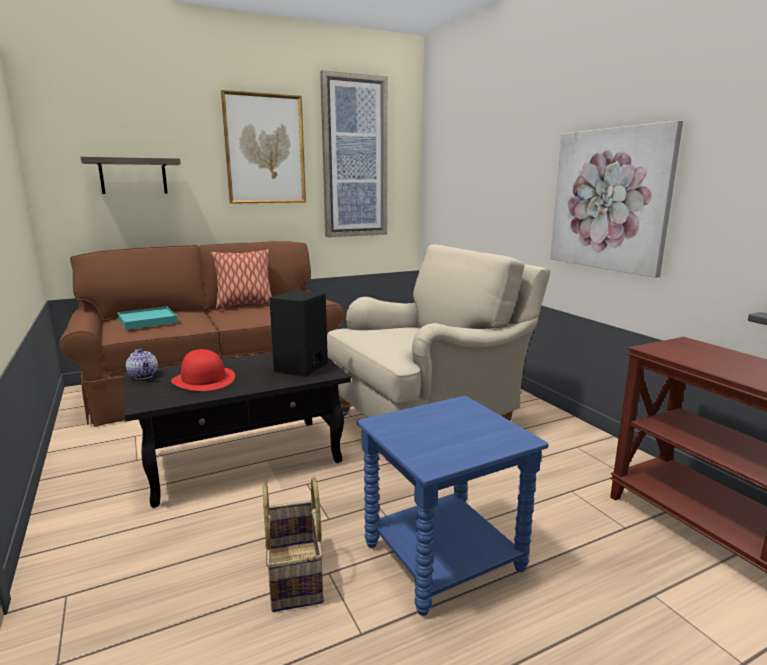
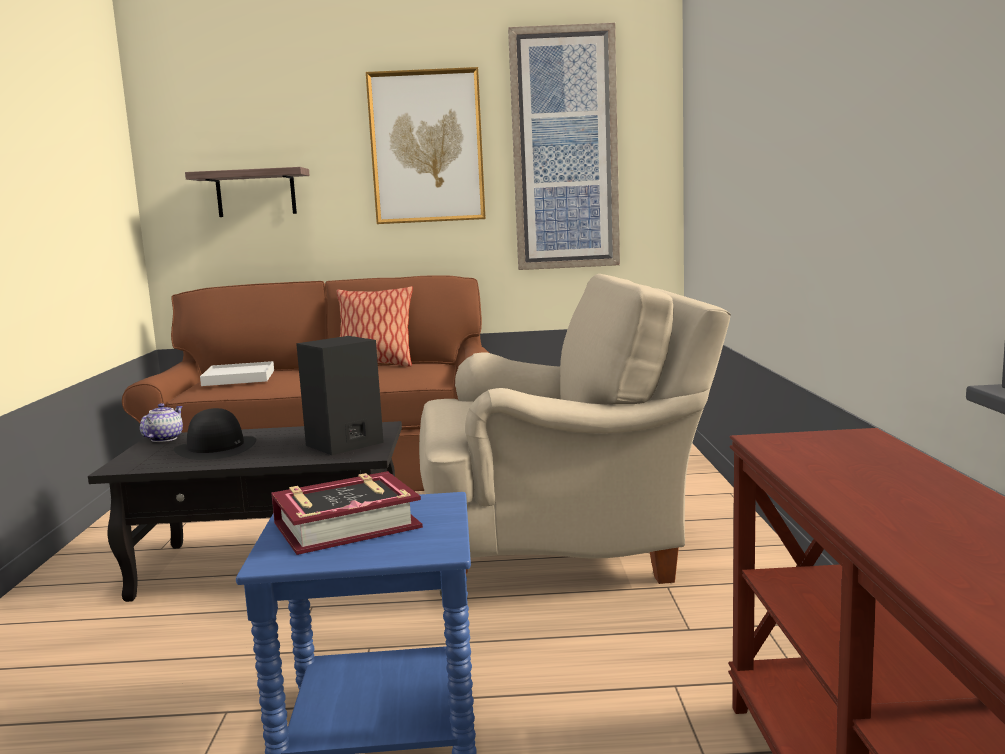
camera: 25 degrees right, 5 degrees down
turquoise tray [118,306,178,330] -> white tray [200,361,274,386]
teapot [126,349,158,380] -> teapot turned 150 degrees counterclockwise [140,403,183,442]
red hat [171,349,235,391] -> black hat [174,408,257,460]
basket [263,477,323,612] -> none
picture [550,120,683,278] -> none
none -> book [271,471,423,555]

